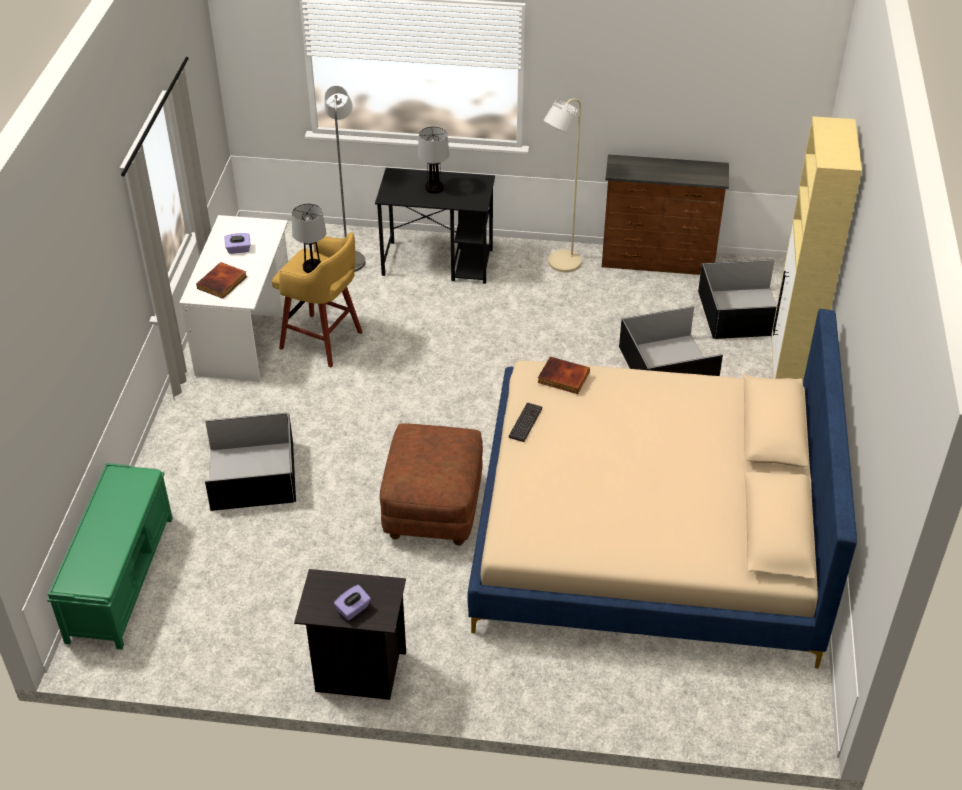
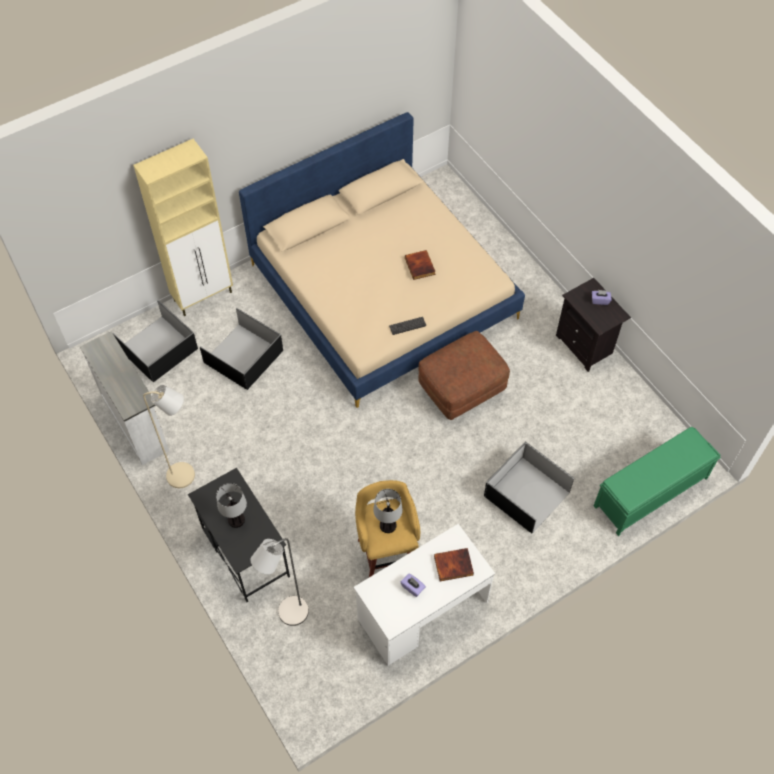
camera: 130 degrees left, 15 degrees up
book [538,357,590,394] -> book moved to [405,250,436,280]
brown dresser [602,154,729,275] -> white dresser [80,331,169,465]

